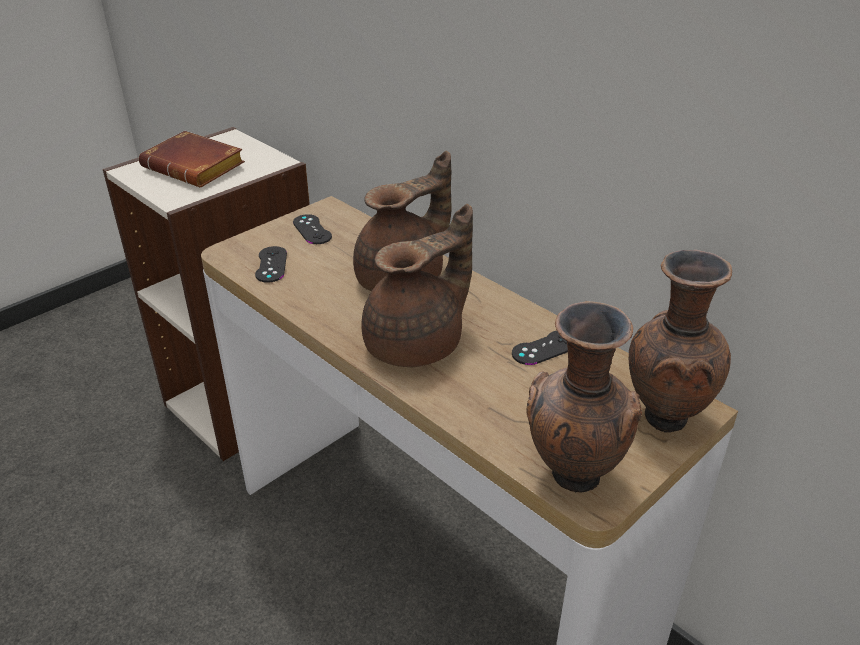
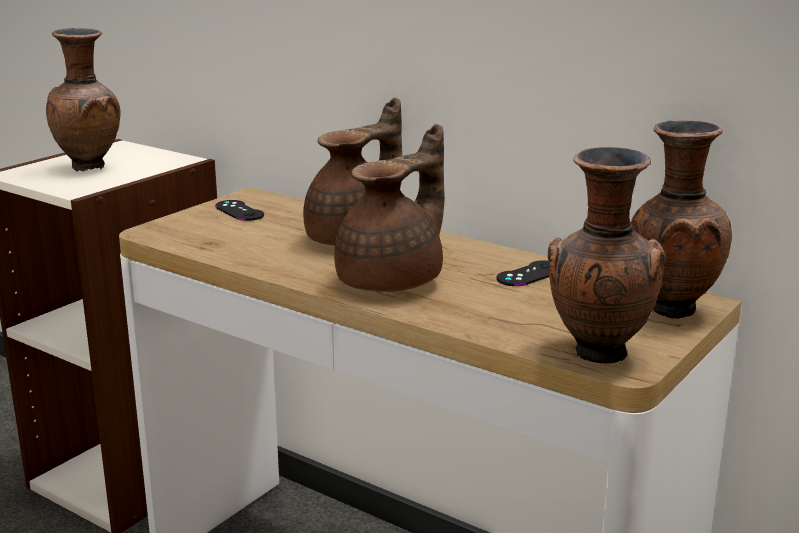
camera: 10 degrees left, 15 degrees down
brown book [139,131,245,187] -> brown vase [46,28,121,172]
black game controller [255,246,287,283] -> none

